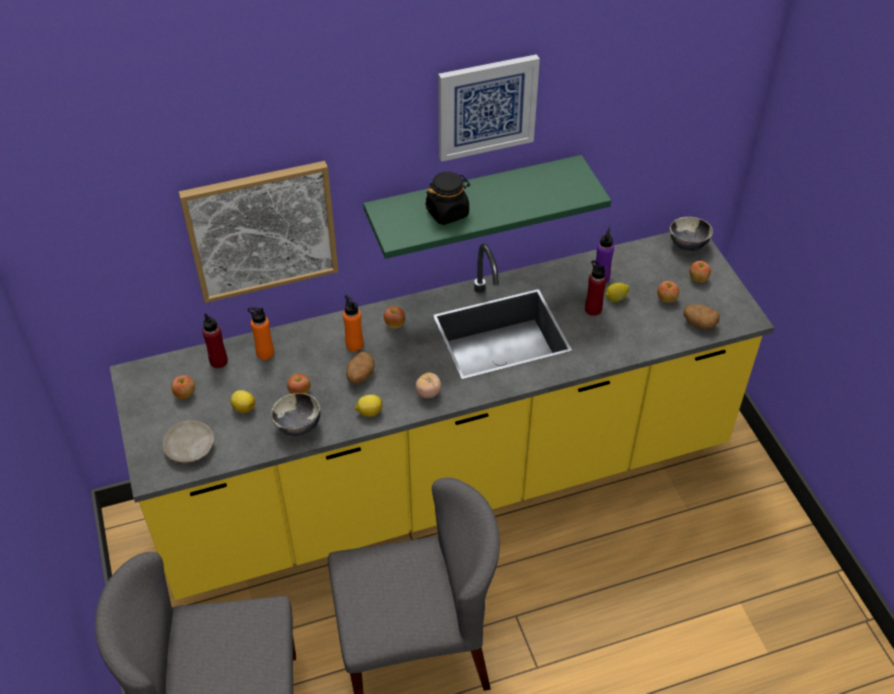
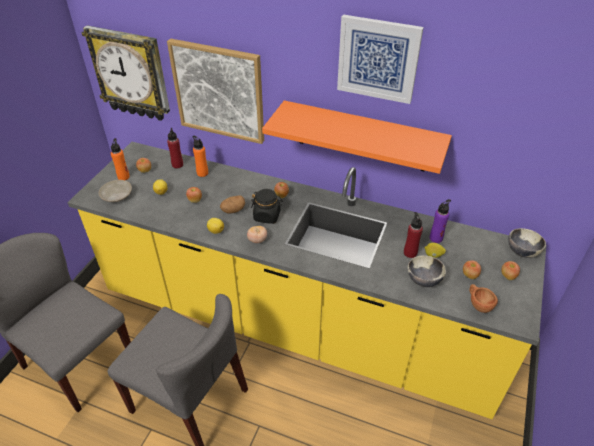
camera: 40 degrees right, 5 degrees down
bowl [271,393,321,436] -> bowl moved to [407,255,446,287]
orange bottle [343,295,363,352] -> orange bottle moved to [111,138,130,180]
green shelf [363,155,611,259] -> orange shelf [262,100,452,174]
black jar [425,172,470,225] -> black jar moved to [251,189,283,224]
potato [684,304,720,329] -> brown cup [469,284,498,313]
none -> wall clock [82,25,170,121]

